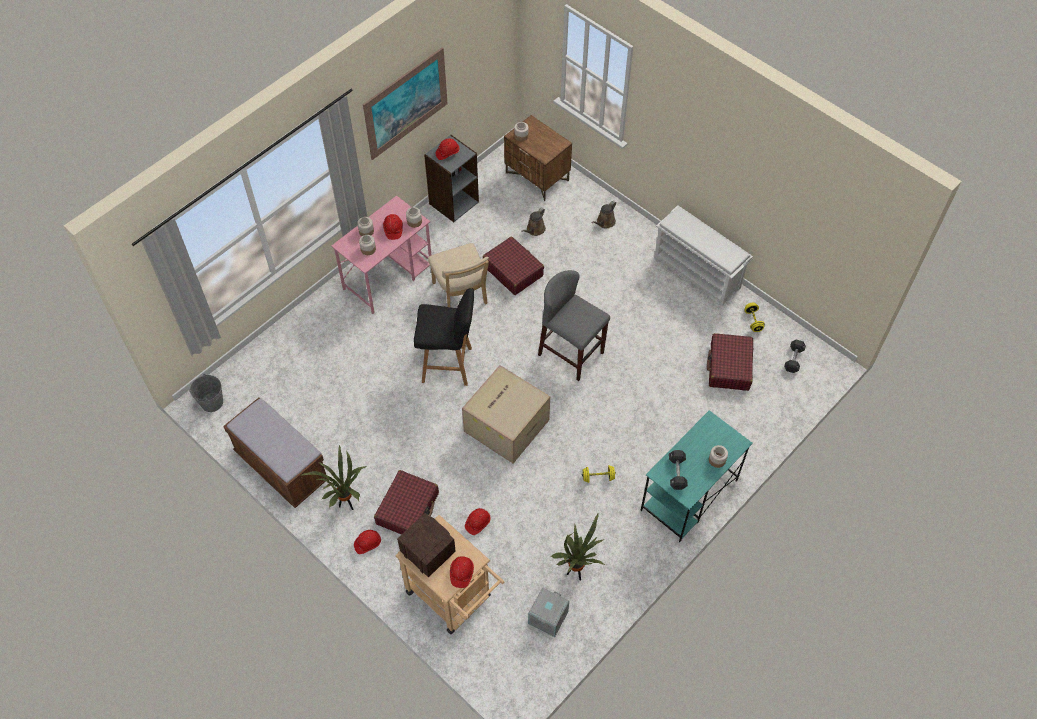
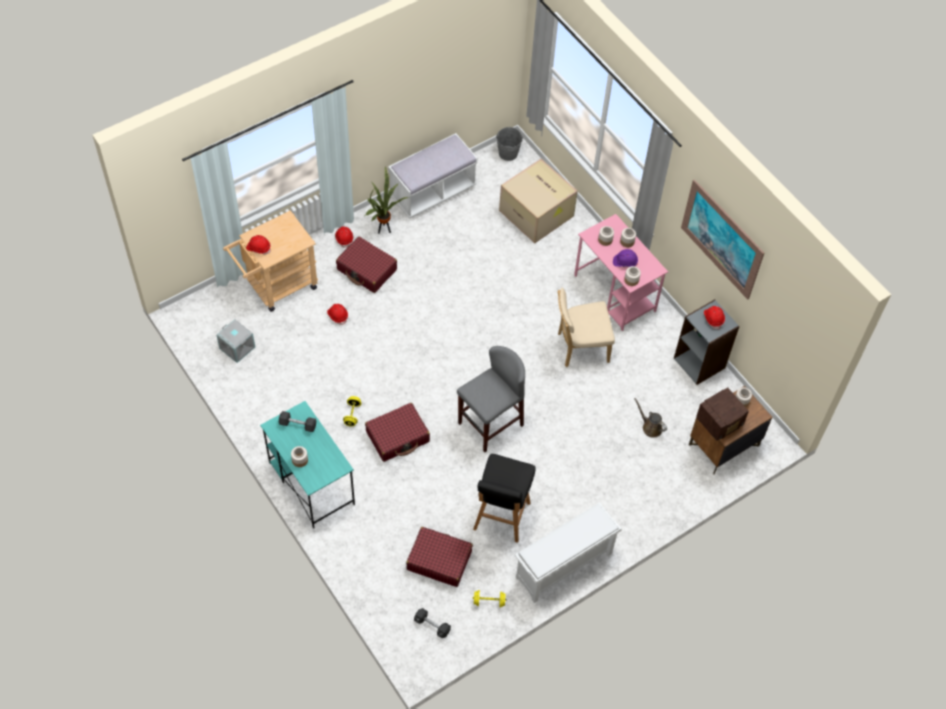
camera: 100 degrees right, 0 degrees up
brown bench [223,398,328,508] -> white bench [388,133,477,218]
red hard hat [383,214,403,240] -> purple hard hat [613,249,638,267]
radio [397,513,456,578] -> radio moved to [696,387,749,441]
black stool [414,288,474,386] -> black stool moved to [473,454,536,543]
cardboard box [462,365,550,463] -> cardboard box moved to [499,159,578,243]
red suitcase [483,237,544,295] -> red suitcase moved to [365,403,430,462]
potted plant [550,512,605,581] -> none
brown watering can [591,201,616,229] -> none

